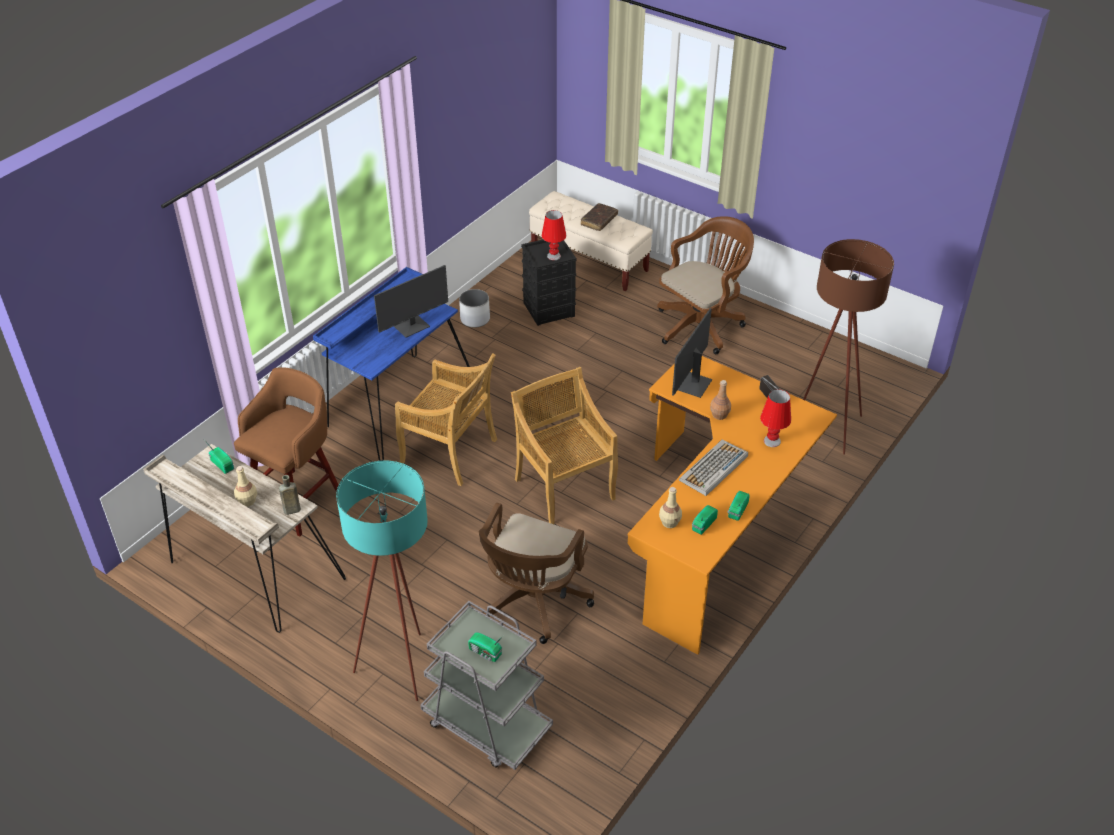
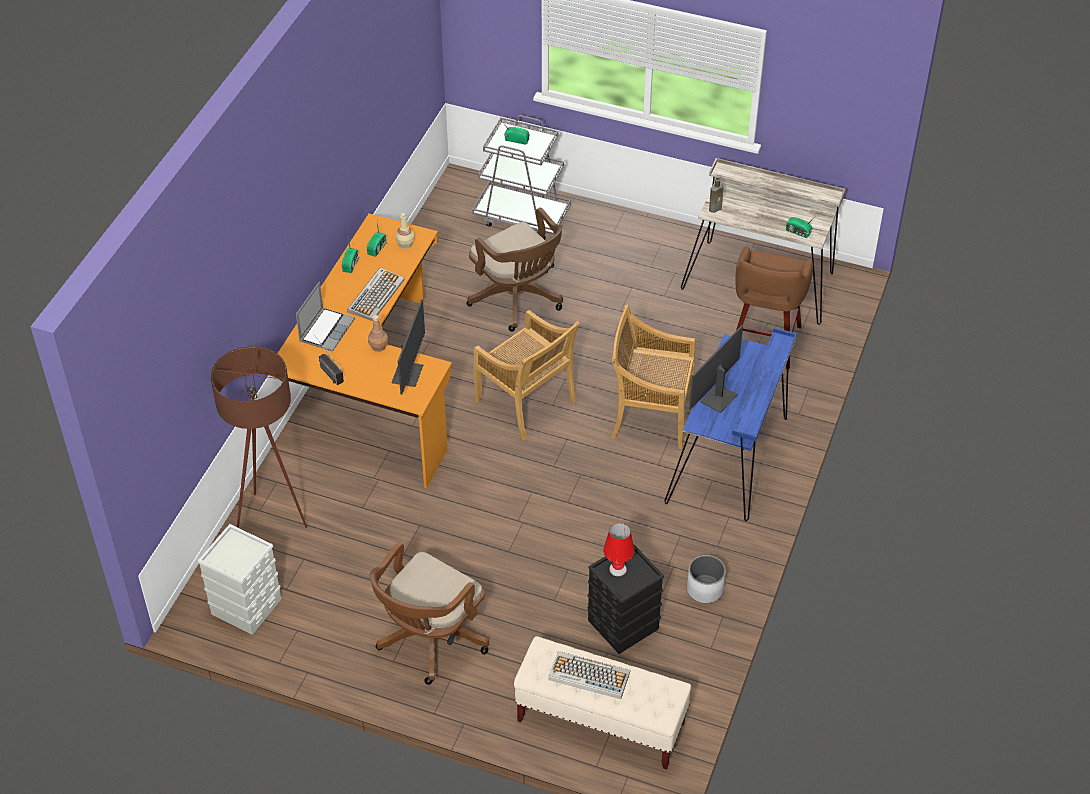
camera: 165 degrees right, 5 degrees up
beige bottle [234,466,257,507] -> none
turquoise floor lamp [336,460,428,701] -> none
brown office chair [479,503,594,644] -> brown office chair turned 135 degrees clockwise [466,208,563,332]
brown book [581,203,618,231] -> keyboard [548,651,631,699]
red table lamp [760,389,791,447] -> laptop [296,282,355,352]
none -> grey storage box [198,524,282,635]

